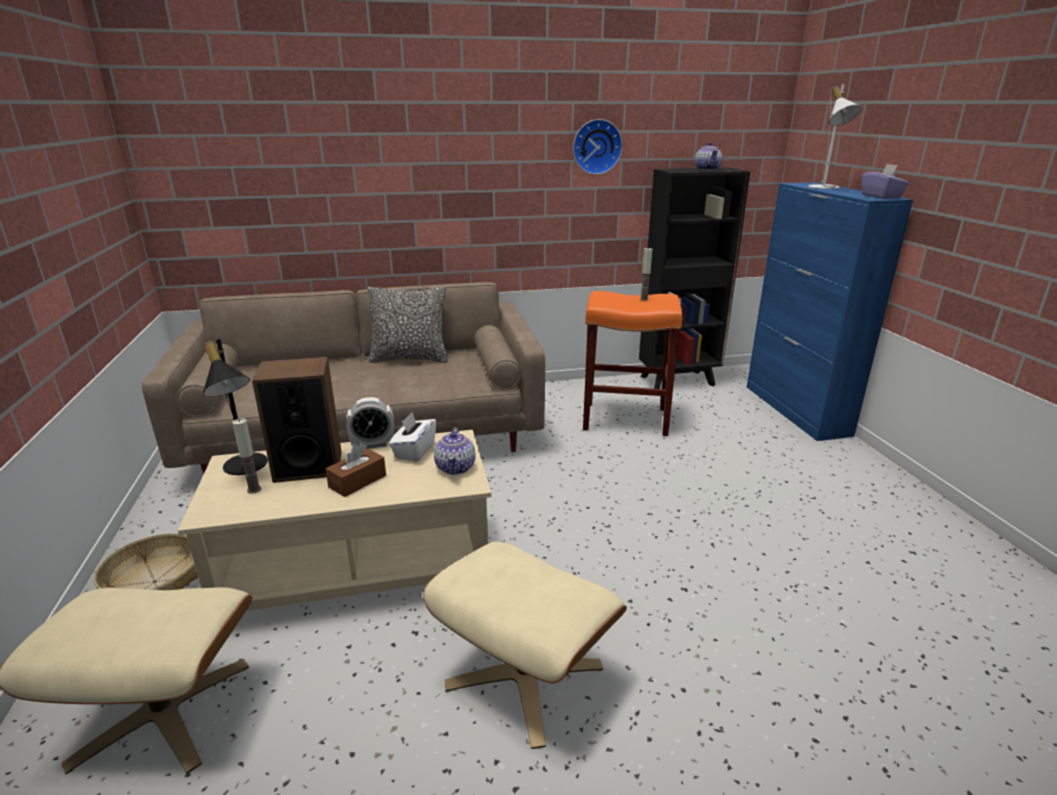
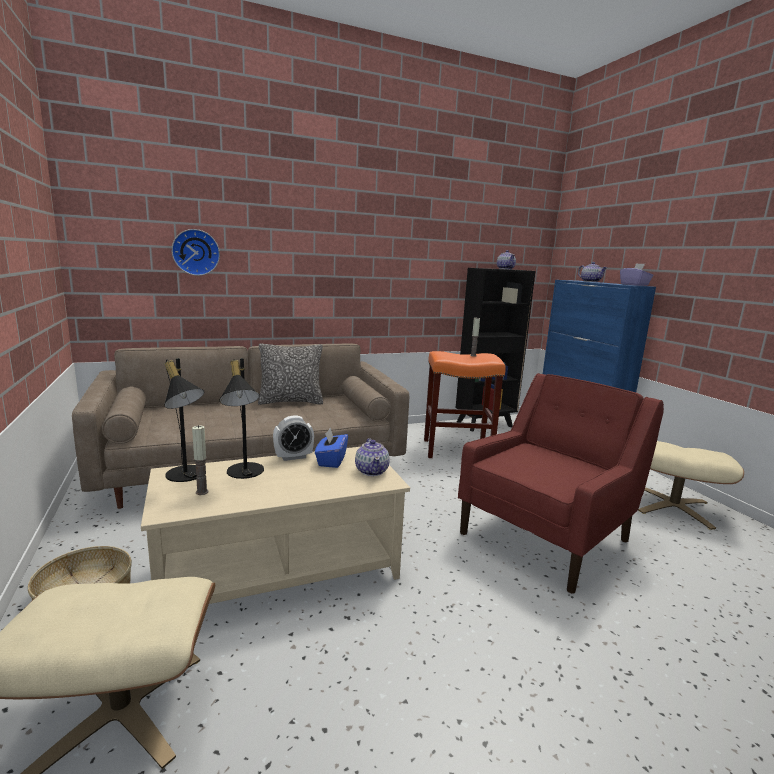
camera: 10 degrees left, 10 degrees down
speaker [252,357,342,483] -> black table lamp [220,358,264,479]
brown tissue box [325,443,386,497] -> none
white tissue box [389,412,436,462] -> blue tissue box [315,427,348,468]
beige ottoman [423,542,627,749] -> beige ottoman moved to [638,441,744,530]
wall clock [573,119,623,175] -> wall clock moved to [171,229,220,276]
white table lamp [808,84,862,189] -> teapot [578,262,608,282]
none -> red armchair [458,373,664,594]

